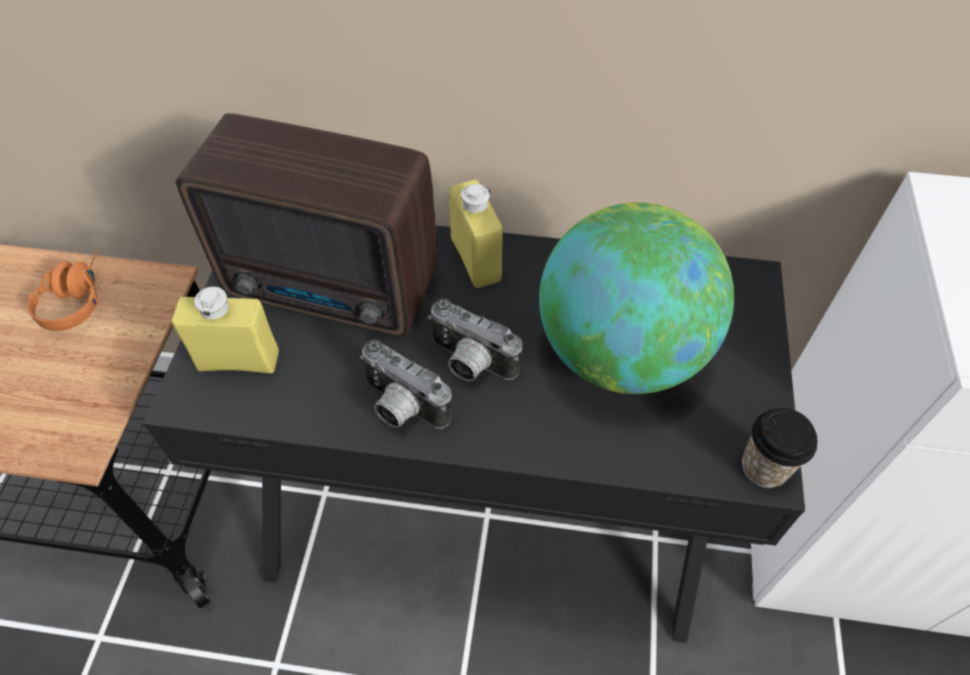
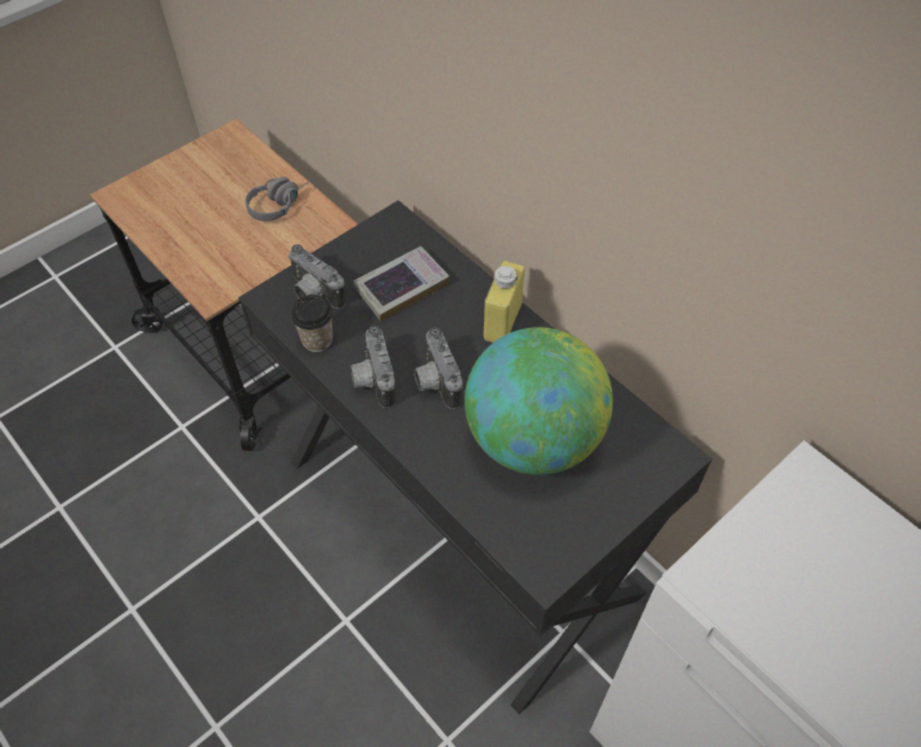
camera: 40 degrees right, 0 degrees up
orange headphones [27,250,98,331] -> grey headphones [245,177,311,221]
yellow bottle [171,287,279,373] -> camera [288,244,346,309]
radio [176,113,438,336] -> book [353,246,450,321]
cup [742,408,817,488] -> cup moved to [291,295,333,352]

